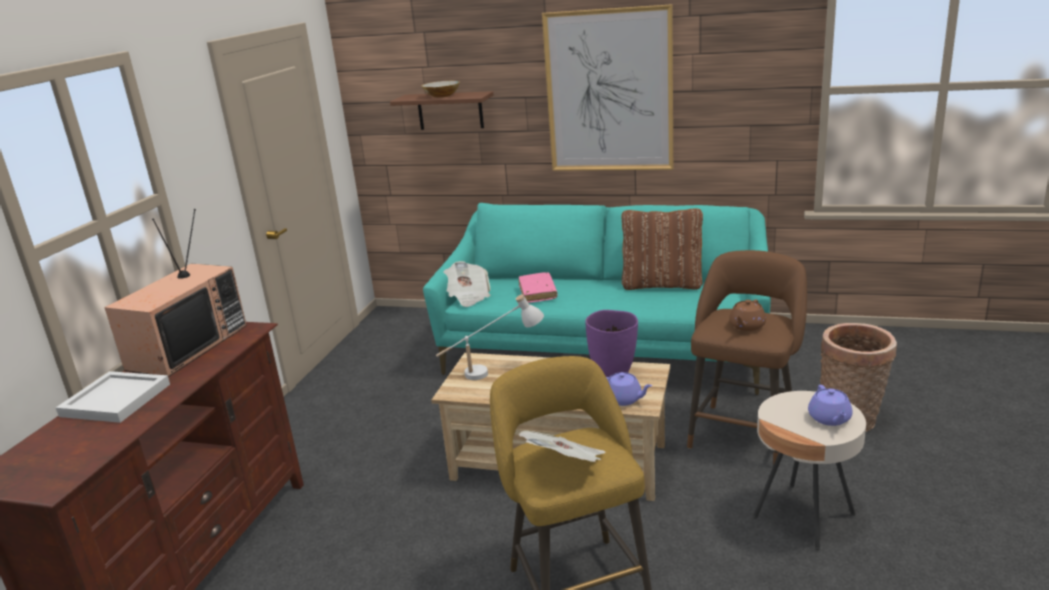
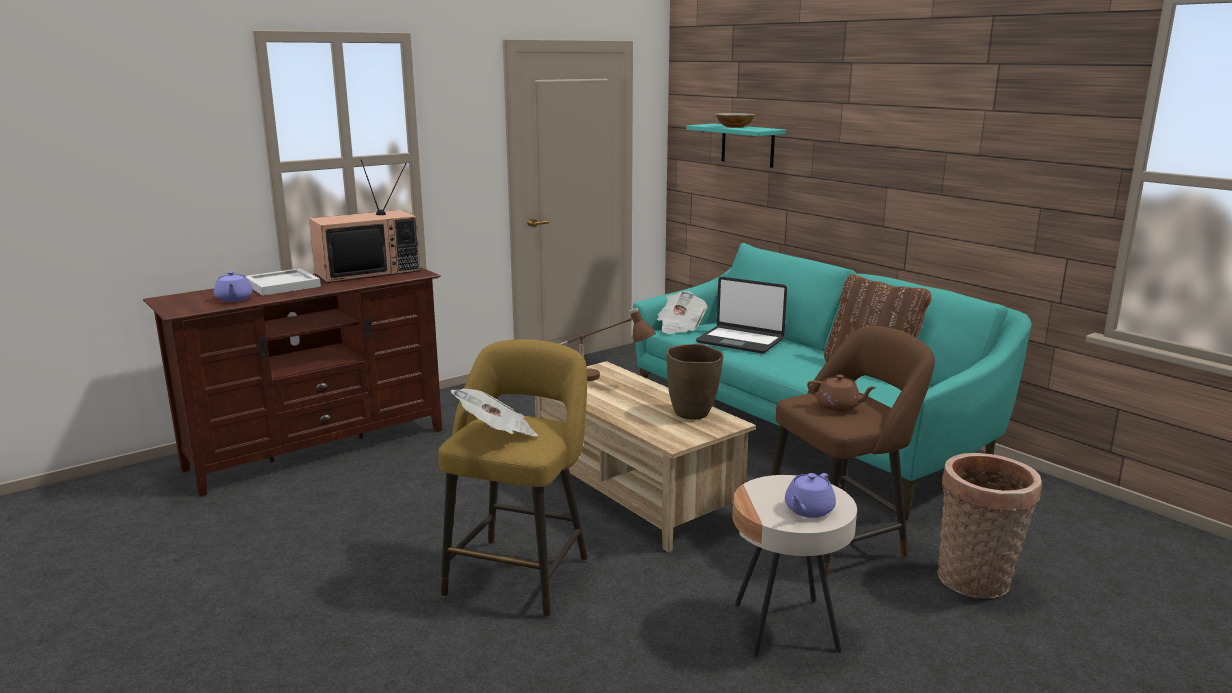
camera: 35 degrees right, 5 degrees down
brown shelf [390,91,494,130] -> turquoise shelf [687,124,786,168]
white table lamp [436,294,544,380] -> brown table lamp [560,308,656,381]
pink book [519,273,558,303] -> laptop [696,277,787,354]
picture [542,4,673,171] -> none
purple vase [585,310,638,377] -> brown vase [667,344,724,420]
purple teapot [606,372,652,406] -> purple teapot moved to [214,271,253,302]
brown teapot [729,299,766,331] -> brown teapot turned 135 degrees counterclockwise [807,375,877,412]

